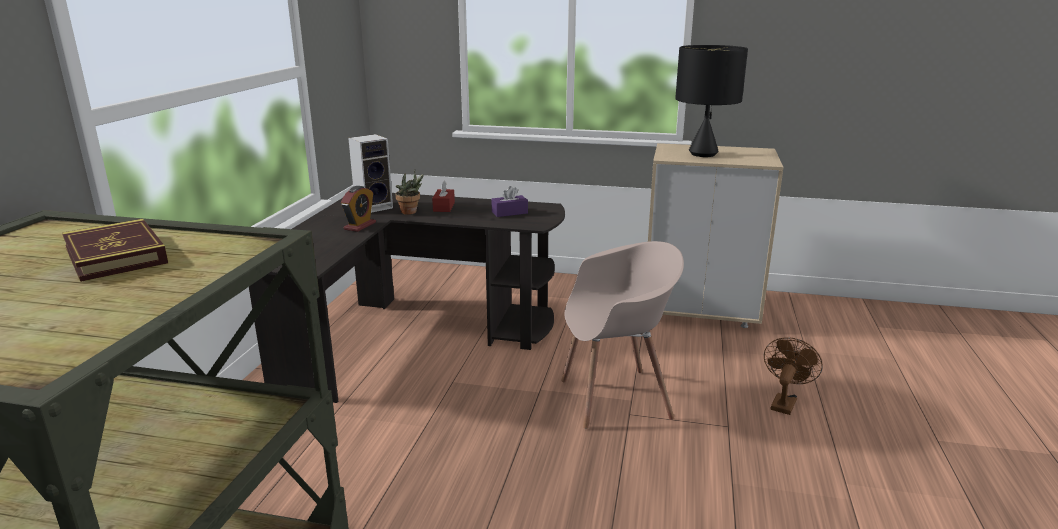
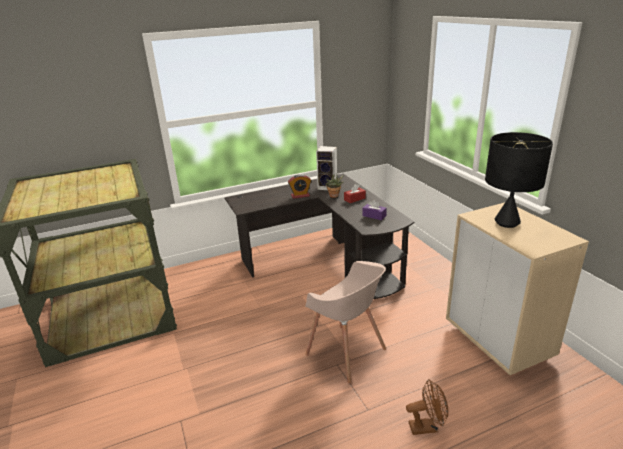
camera: 55 degrees right, 5 degrees up
book [62,219,168,282] -> none

